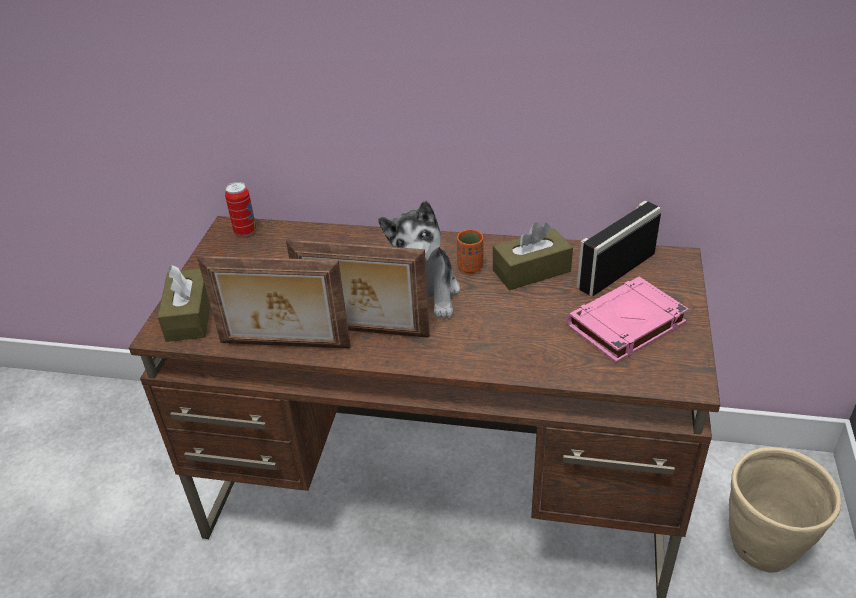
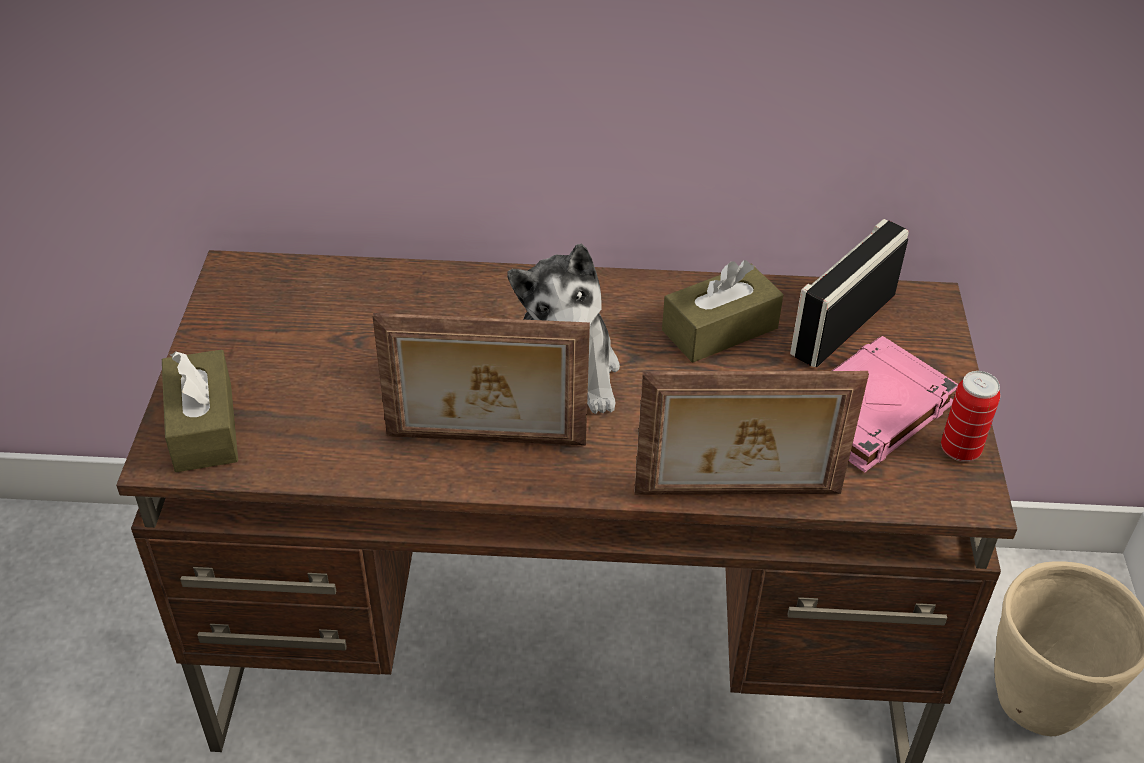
camera: 10 degrees left, 5 degrees up
picture frame [197,256,351,349] -> picture frame moved to [634,371,869,495]
can [225,182,256,237] -> can moved to [941,371,1000,461]
orange cup [457,230,483,273] -> none

